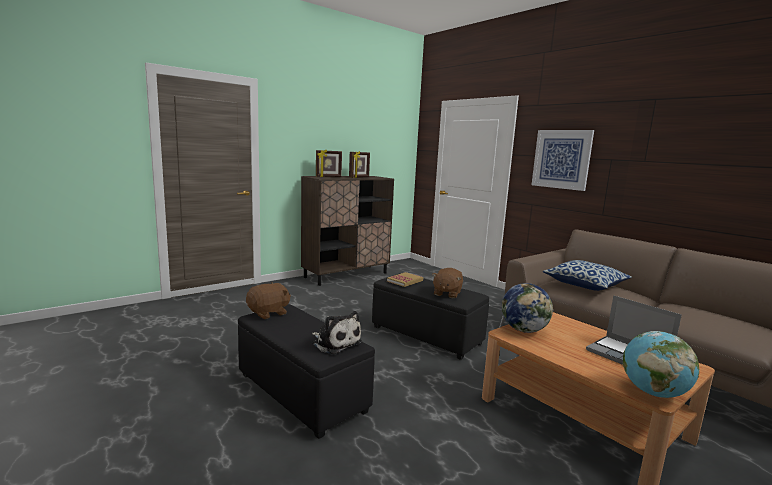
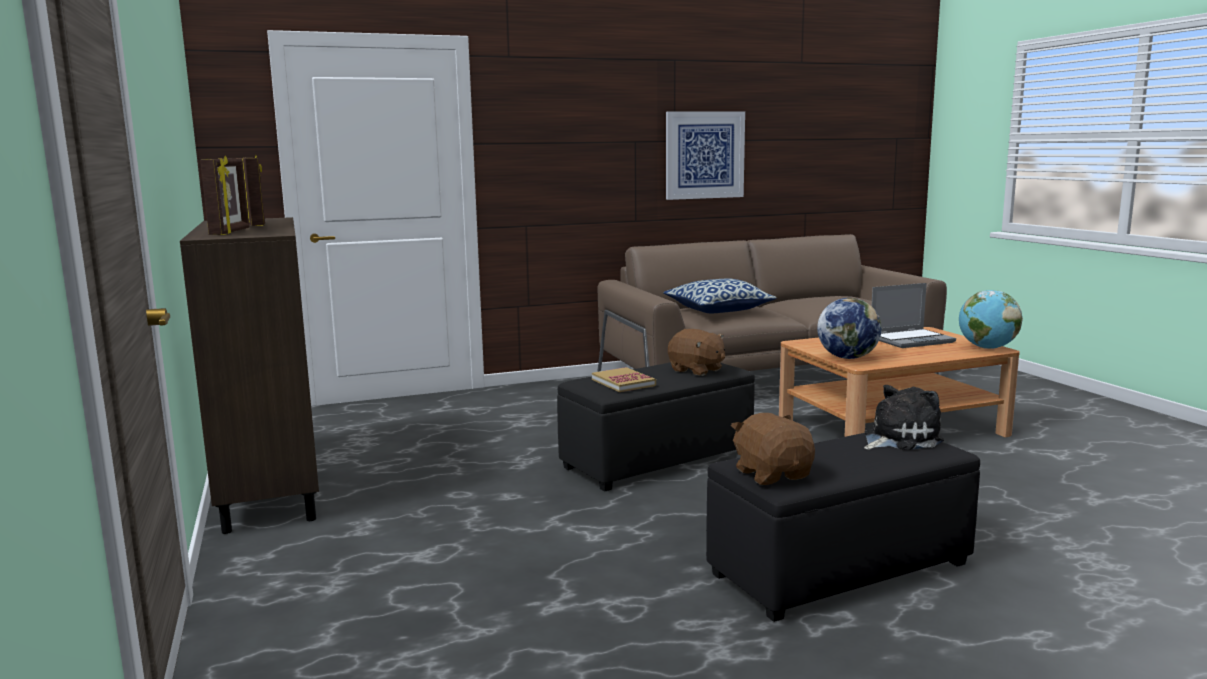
camera: 70 degrees left, 0 degrees up
picture [532,130,594,191] -> picture moved to [666,111,745,200]

